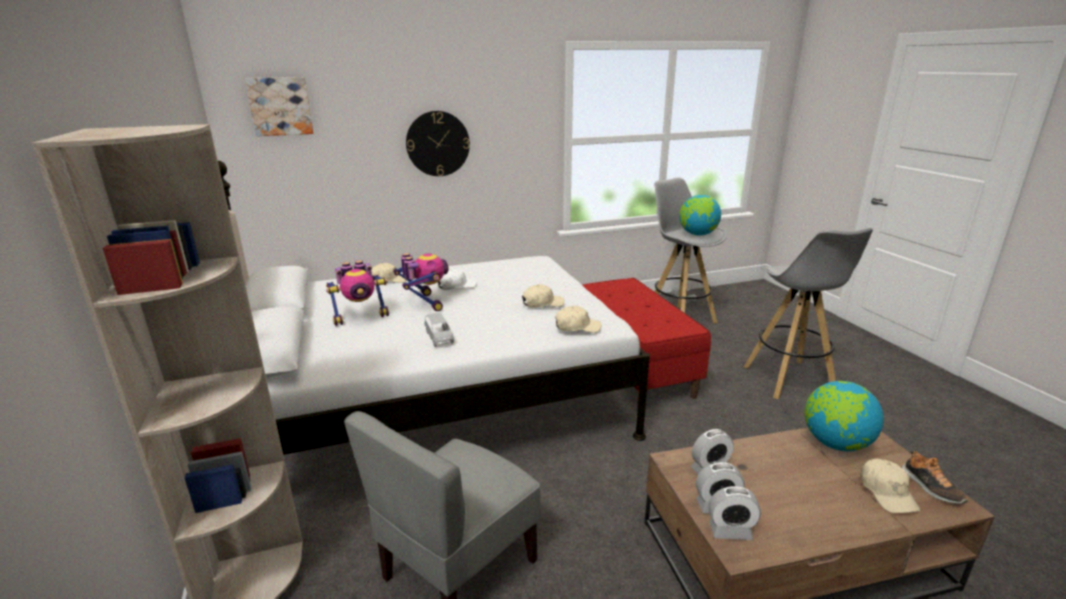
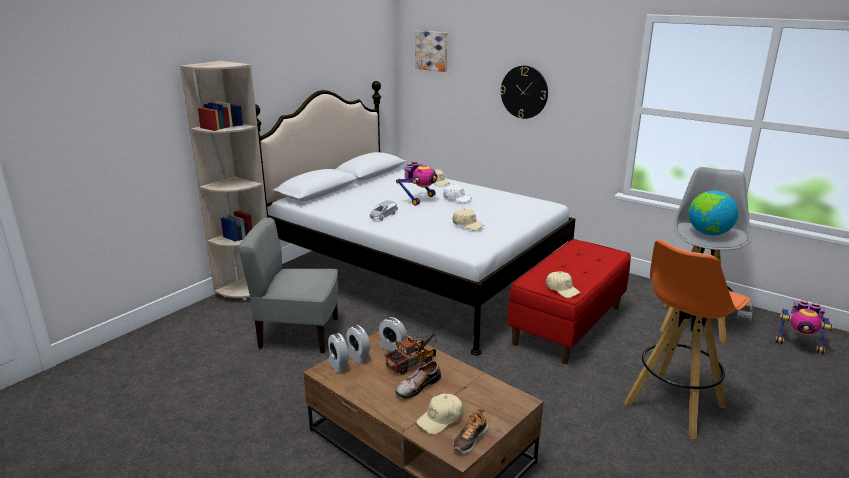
camera: 55 degrees right, 0 degrees up
toy robot [326,260,389,326] -> toy robot moved to [775,300,834,354]
beige cap [555,305,601,333] -> beige cap moved to [546,271,581,298]
grey stool [743,228,873,399] -> orange stool [624,240,751,440]
globe [805,381,884,451] -> none
none -> toy truck [385,332,437,375]
none -> shoe [395,361,441,399]

